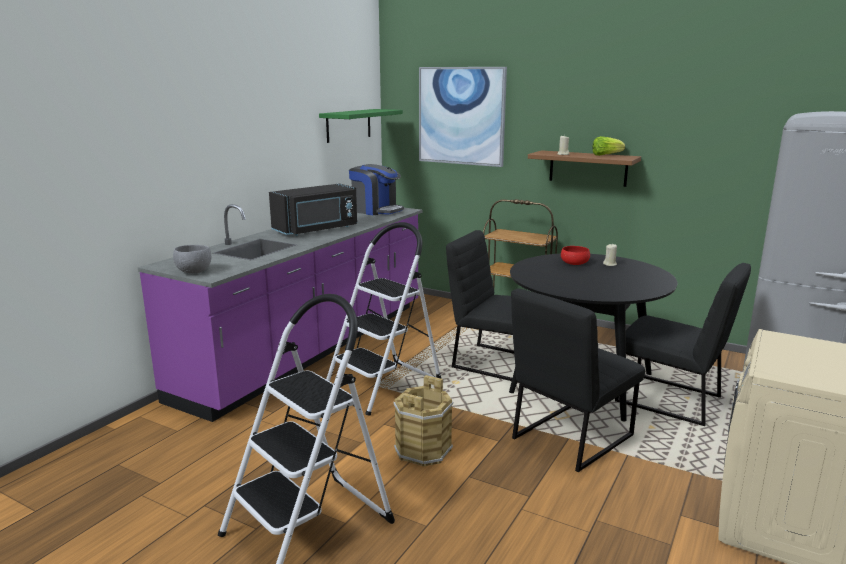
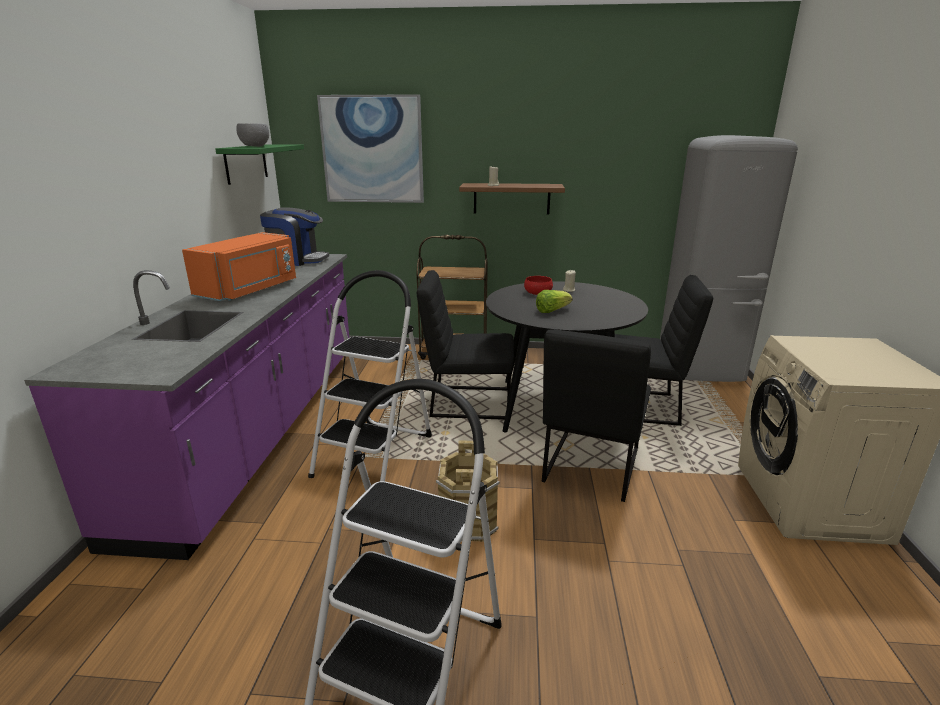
camera: 25 degrees left, 5 degrees up
grey bowl [173,245,211,273] -> grey bowl moved to [236,123,269,147]
black microwave [269,184,357,236] -> orange microwave [182,232,296,301]
lettuce [592,136,625,156] -> lettuce moved to [536,290,572,313]

